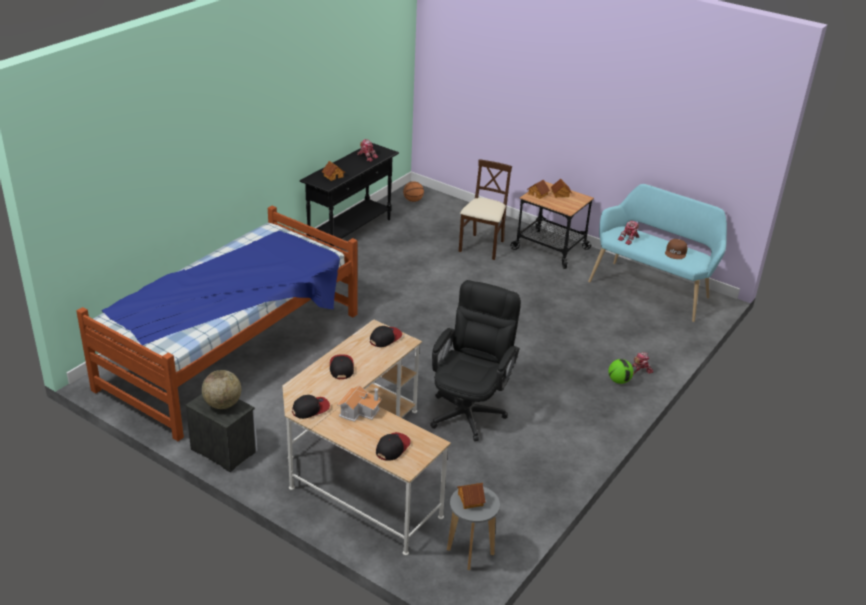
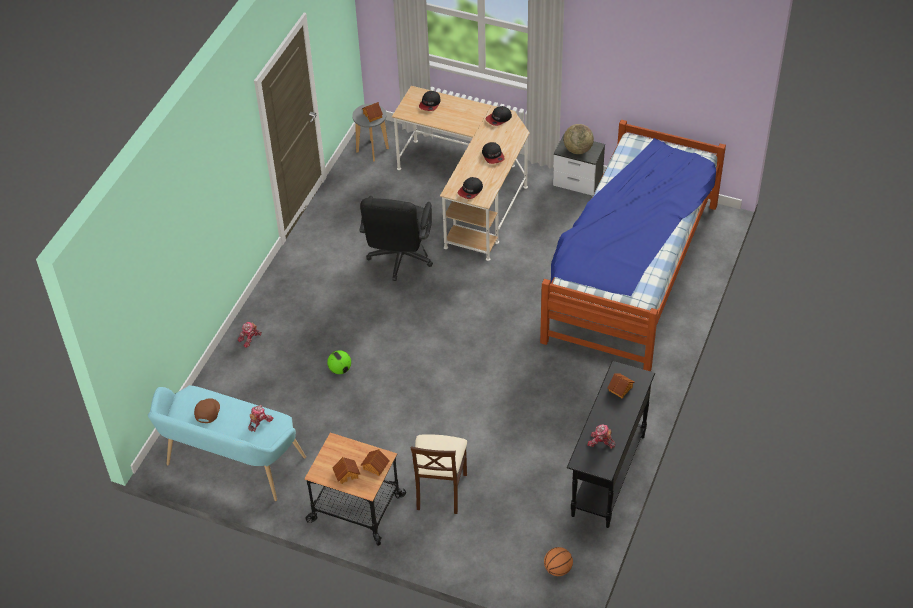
camera: 170 degrees right, 15 degrees up
toy house [337,385,382,422] -> none
football [608,359,633,384] -> football moved to [327,350,351,374]

